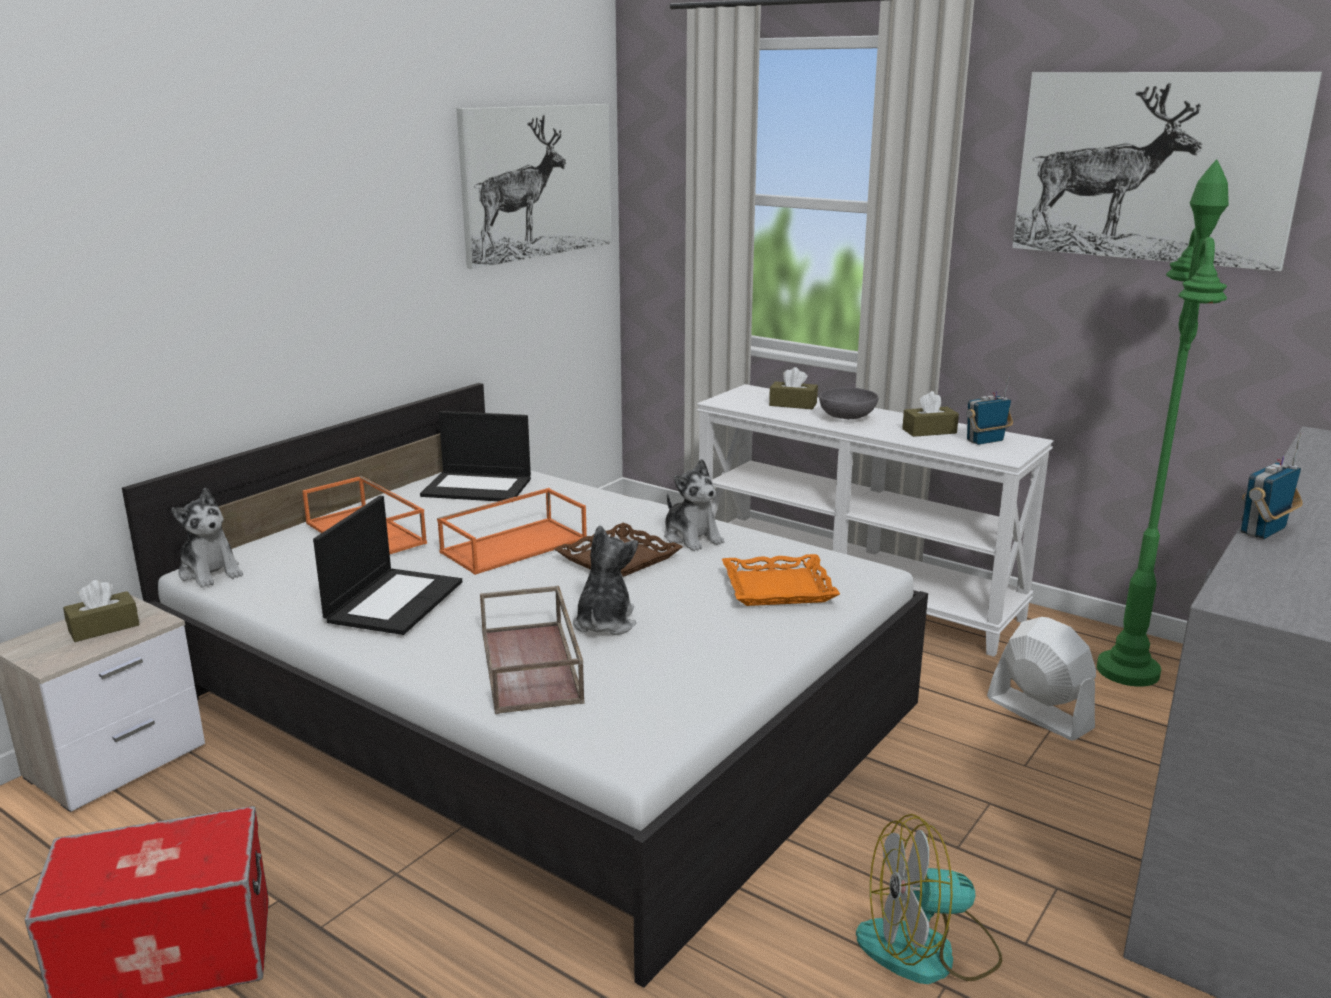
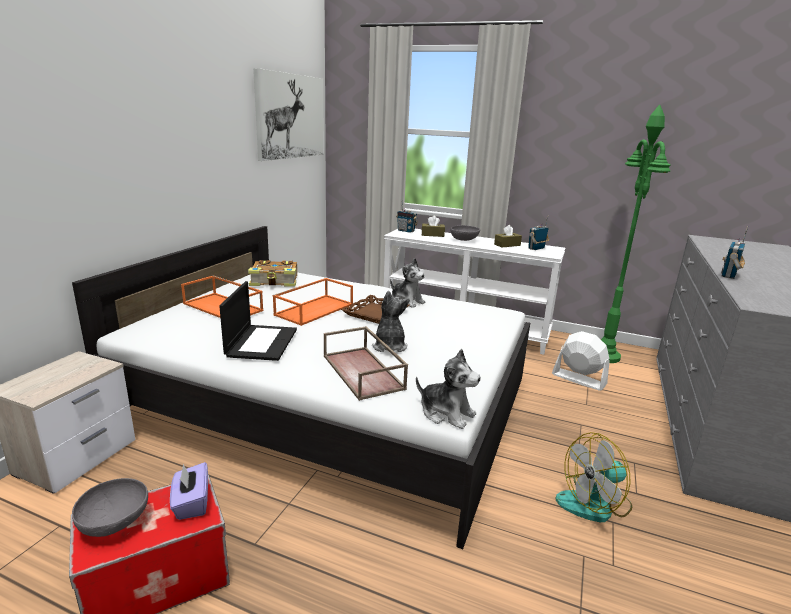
camera: 15 degrees left, 0 degrees up
brown tissue box [63,580,140,642] -> none
plush toy [171,488,243,588] -> plush toy moved to [416,349,481,429]
laptop [420,411,531,501] -> book [248,260,297,287]
orange tray [722,554,840,606] -> none
picture [1012,72,1322,271] -> none
none -> grey bowl [72,478,148,537]
none -> purple tissue box [170,462,208,520]
none -> radio [396,202,418,233]

